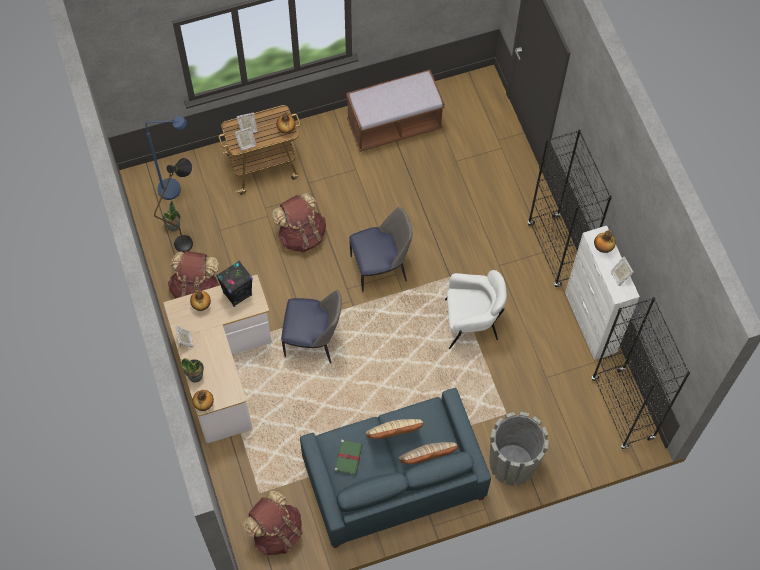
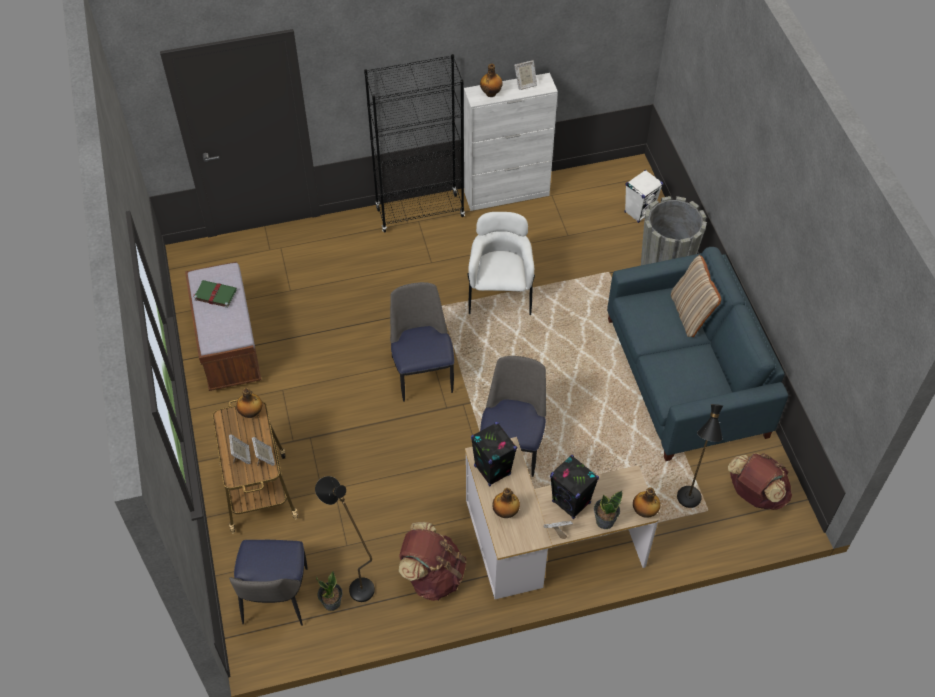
camera: 85 degrees left, 10 degrees down
blue floor lamp [145,116,187,200] -> chair [229,540,307,626]
brown backpack [272,193,326,253] -> none
green book [335,439,363,475] -> green book moved to [194,280,237,308]
beige pillow [366,419,423,439] -> none
black bookcase [592,297,690,450] -> none
none -> black speaker [550,455,599,519]
none -> white speaker [624,170,663,223]
none -> black floor lamp [677,404,723,508]

